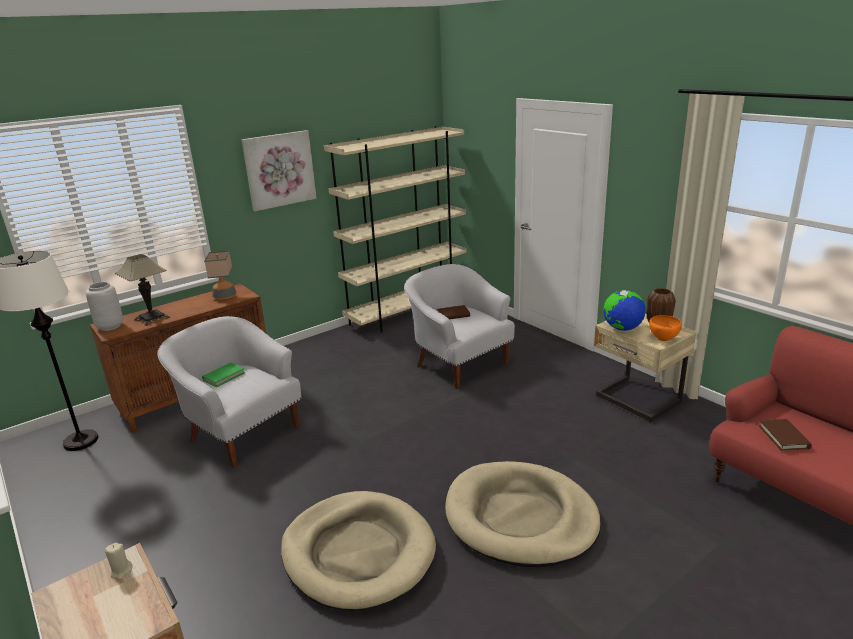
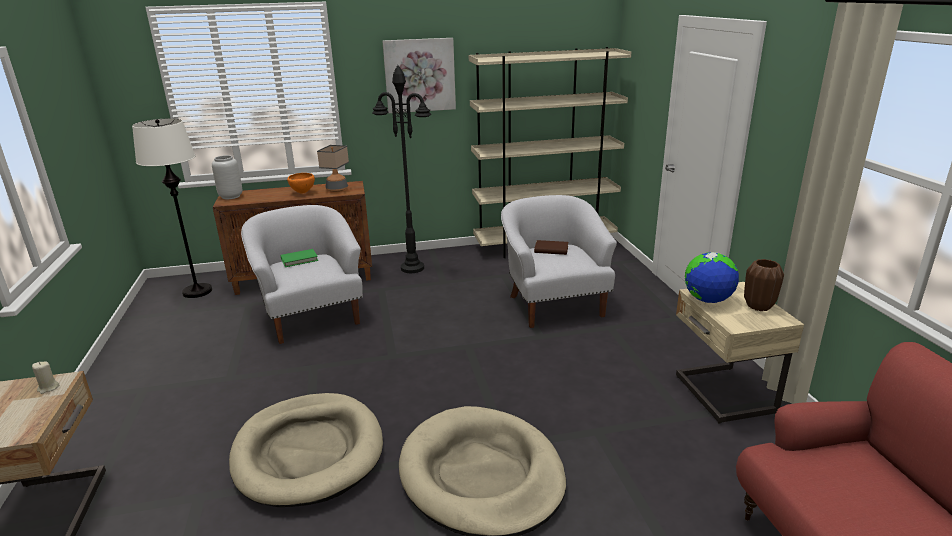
camera: 25 degrees right, 0 degrees up
table lamp [115,254,170,326] -> none
orange bowl [649,315,682,341] -> orange bowl moved to [287,173,315,194]
brown book [759,419,812,451] -> none
none -> black floor lamp [372,65,431,273]

